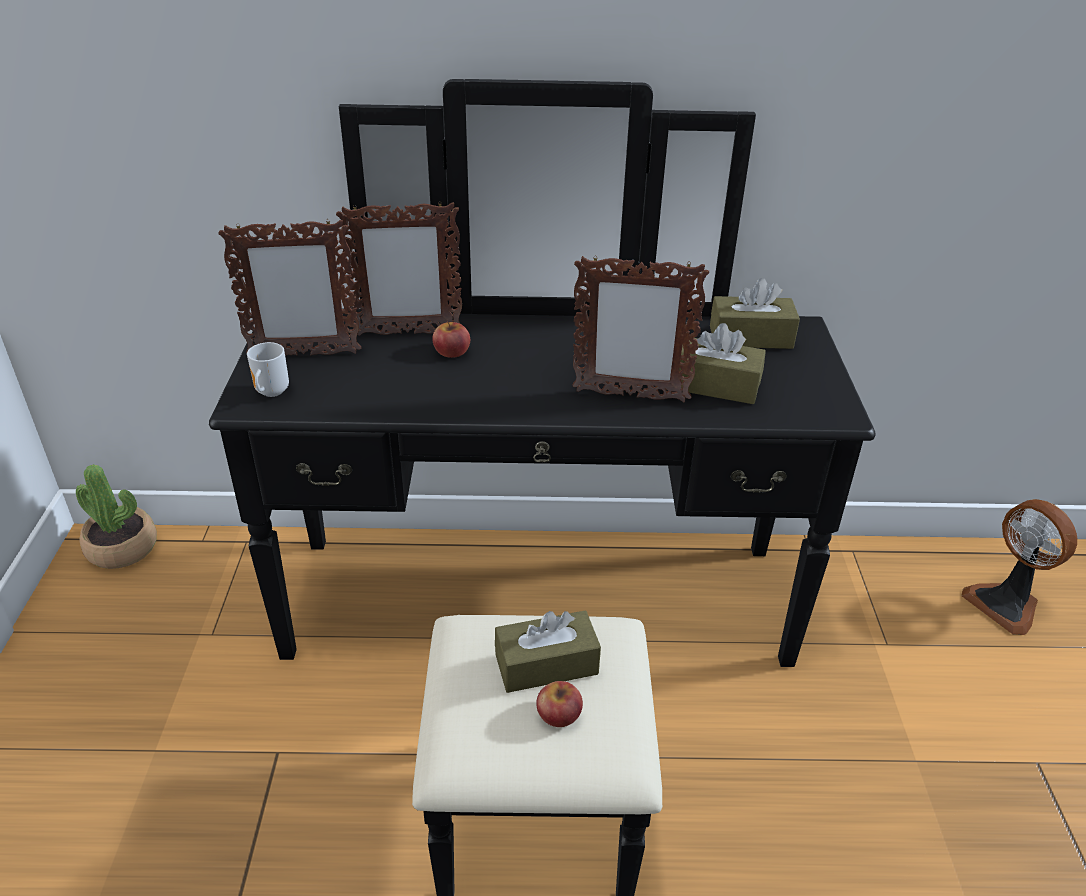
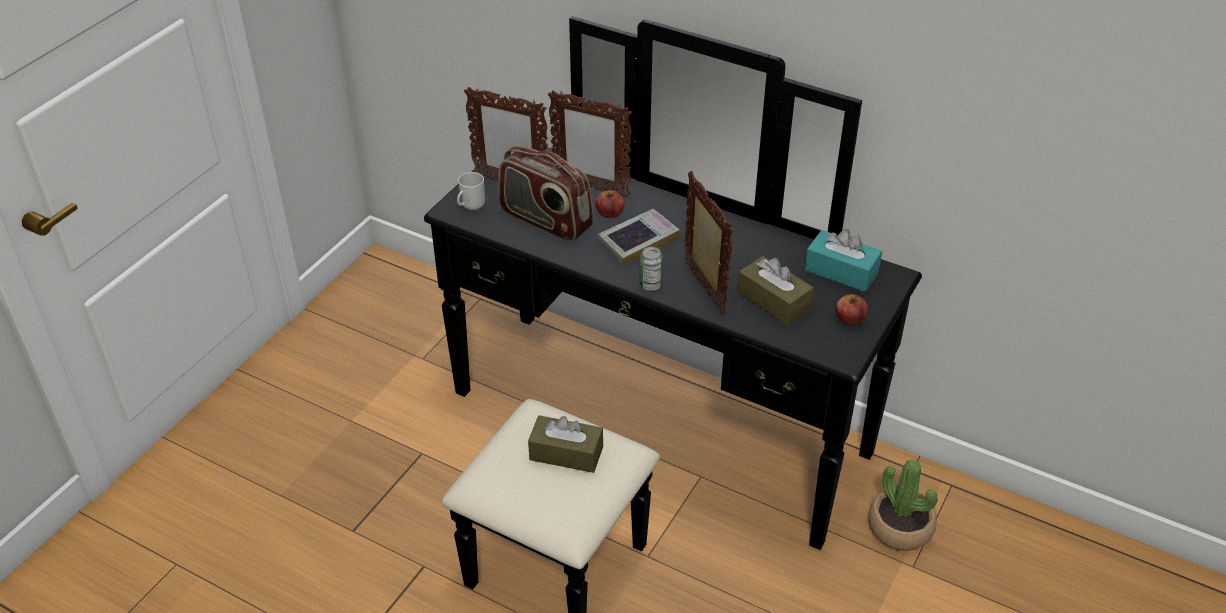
camera: 30 degrees right, 5 degrees up
potted plant [76,464,157,569] -> potted plant moved to [868,459,938,551]
apple [536,681,583,727] -> apple moved to [836,294,868,325]
picture frame [572,255,709,403] -> picture frame turned 150 degrees counterclockwise [684,171,734,314]
brown tissue box [710,278,800,349] -> turquoise tissue box [805,229,882,292]
fan [961,499,1077,635] -> none
none -> radio [498,146,594,242]
none -> book [598,209,679,265]
none -> can [639,247,663,291]

